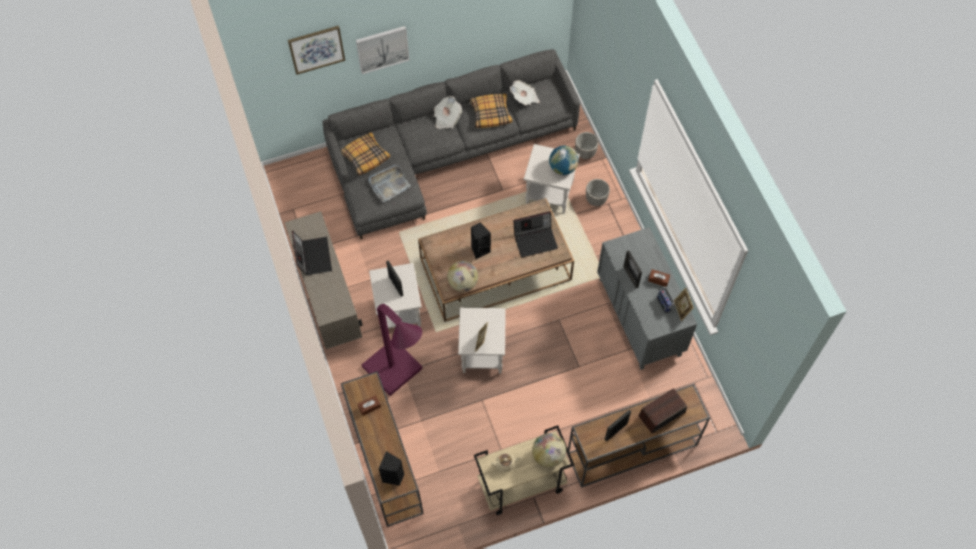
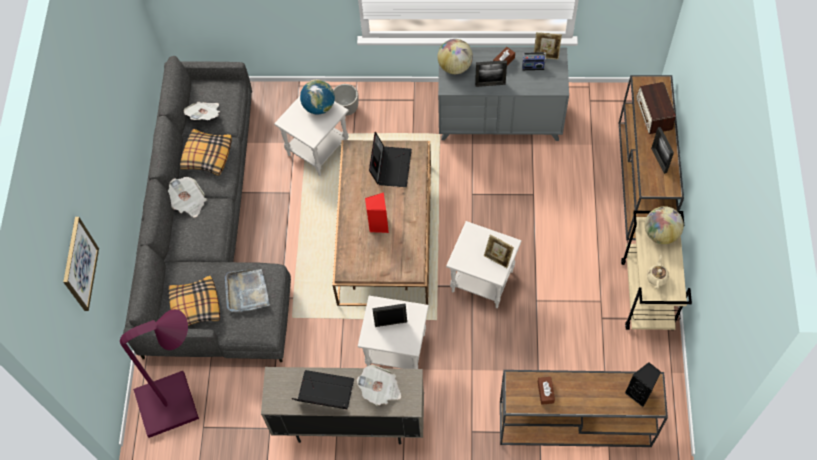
camera: 65 degrees left, 0 degrees up
picture [356,26,410,74] -> none
purple floor lamp [362,304,422,396] -> purple floor lamp moved to [120,309,199,438]
globe [447,261,478,292] -> globe moved to [437,39,473,74]
black speaker [471,222,491,259] -> red speaker [365,192,389,233]
planter [575,132,599,159] -> none
none -> newspaper [357,365,401,406]

